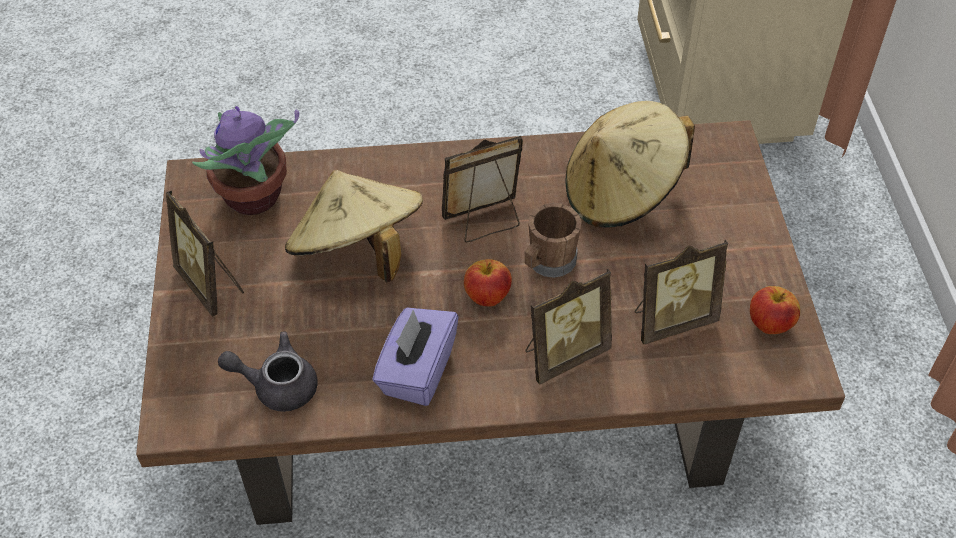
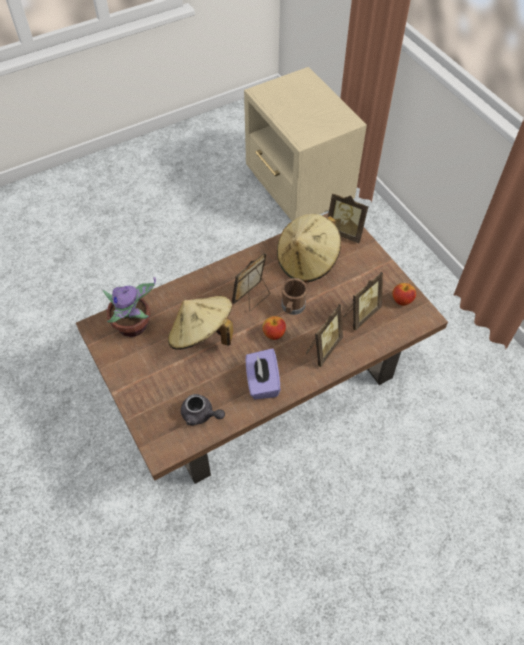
camera: 25 degrees left, 5 degrees up
picture frame [166,190,244,317] -> picture frame moved to [328,193,368,243]
grey teapot [218,331,318,412] -> grey teapot turned 135 degrees counterclockwise [181,394,225,426]

